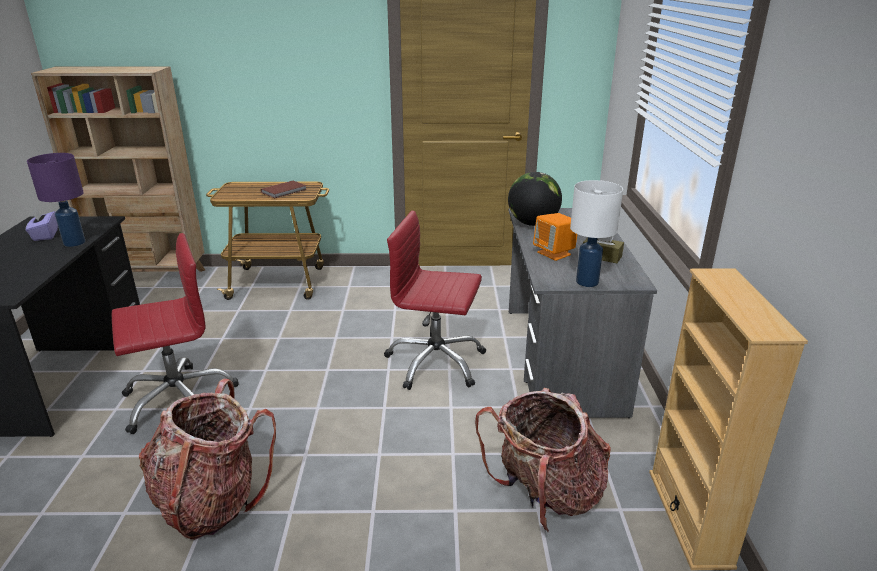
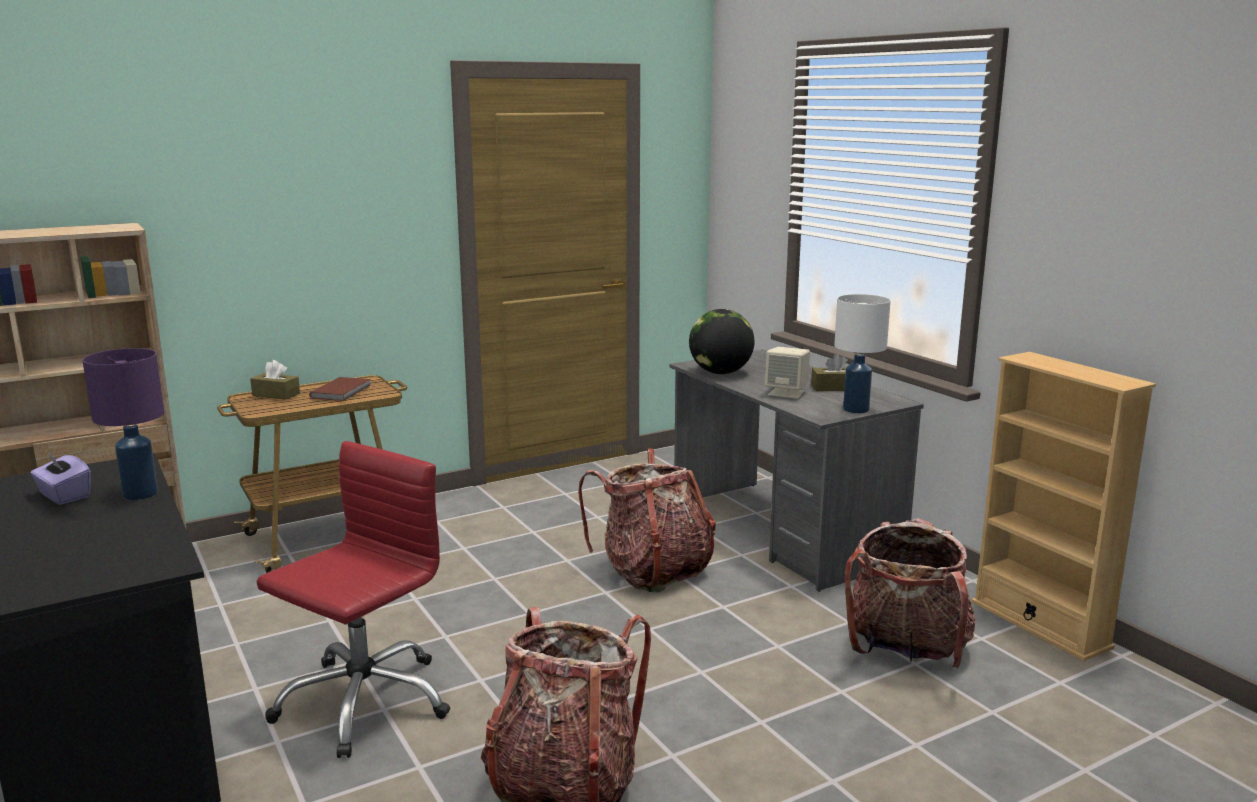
camera: 30 degrees left, 10 degrees down
red office chair [384,211,486,390] -> backpack [578,449,716,592]
orange speaker [533,213,578,261] -> beige speaker [764,347,810,399]
none -> brown tissue box [250,360,300,400]

